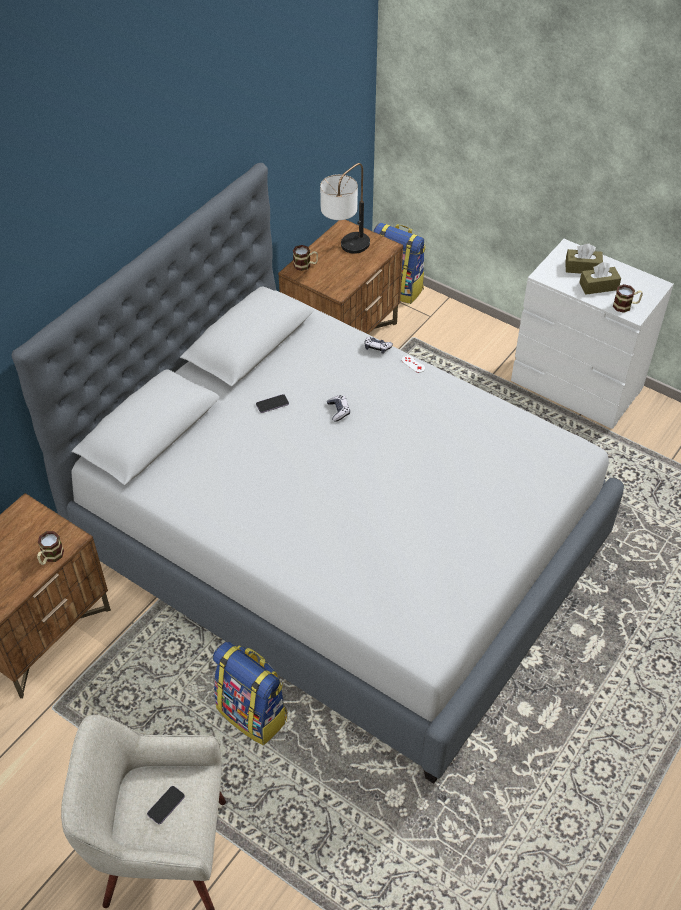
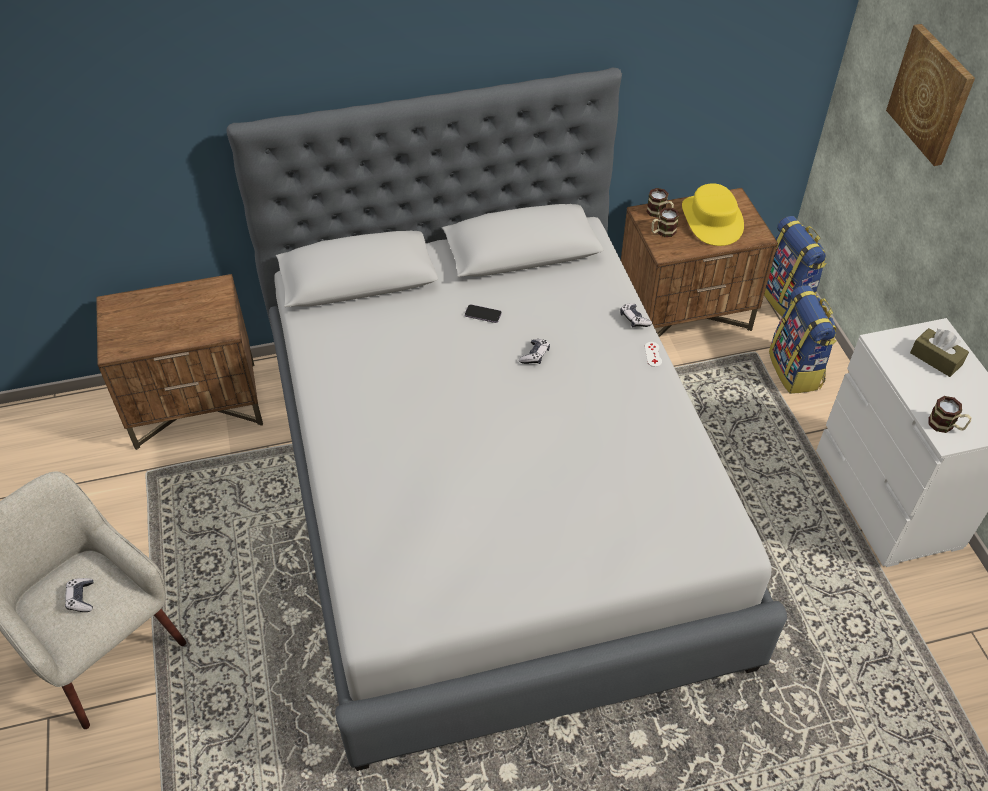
camera: 40 degrees right, 0 degrees up
mug [37,531,64,565] -> mug moved to [651,207,679,237]
phone [147,786,185,824] -> game controller [65,578,94,612]
backpack [213,642,287,745] -> backpack moved to [769,285,837,394]
table lamp [320,163,370,254] -> yellow hat [682,183,744,246]
brown tissue box [579,262,621,295] -> none
none -> picture [886,24,975,166]

